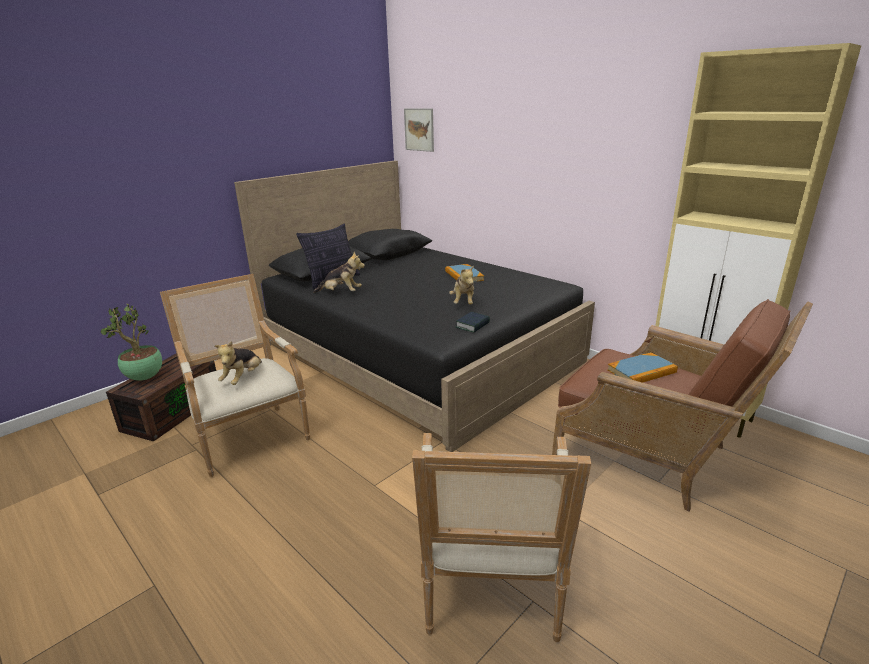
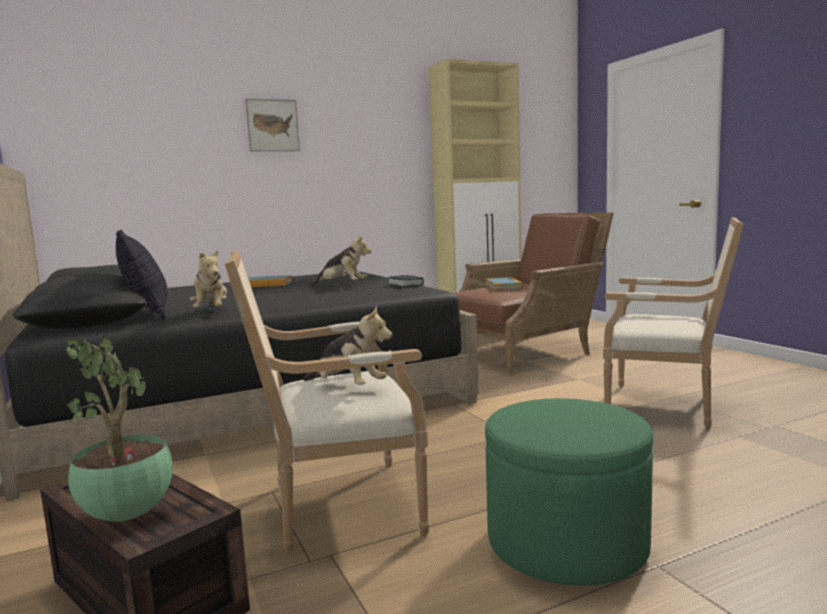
camera: 70 degrees left, 15 degrees down
plush toy [313,252,365,293] -> plush toy turned 135 degrees clockwise [190,250,227,307]
picture [404,108,434,152] -> picture moved to [245,98,300,152]
none -> green ottoman [485,398,653,586]

